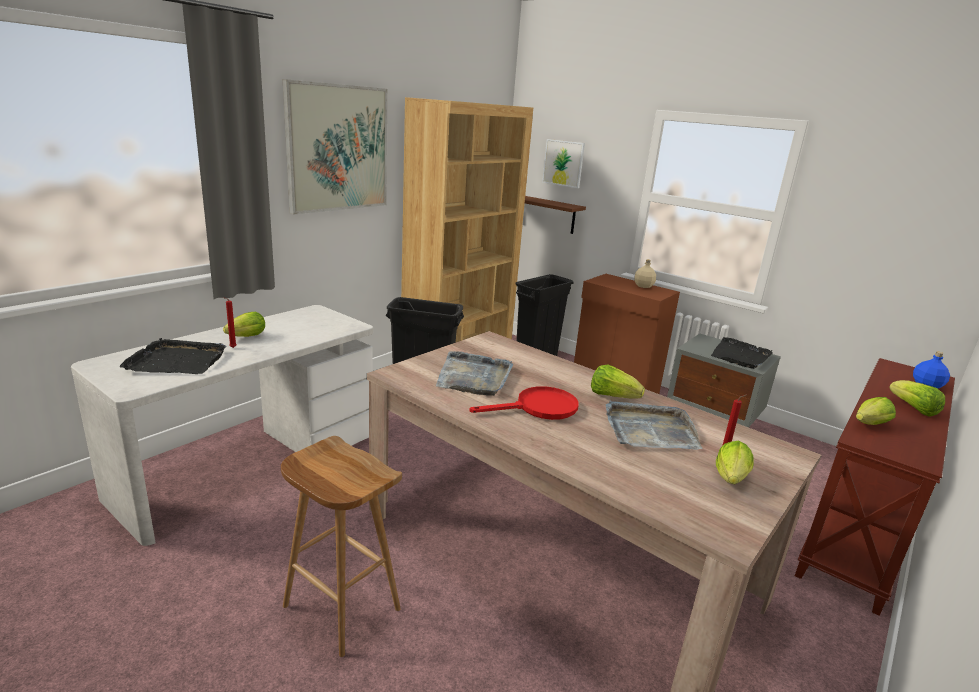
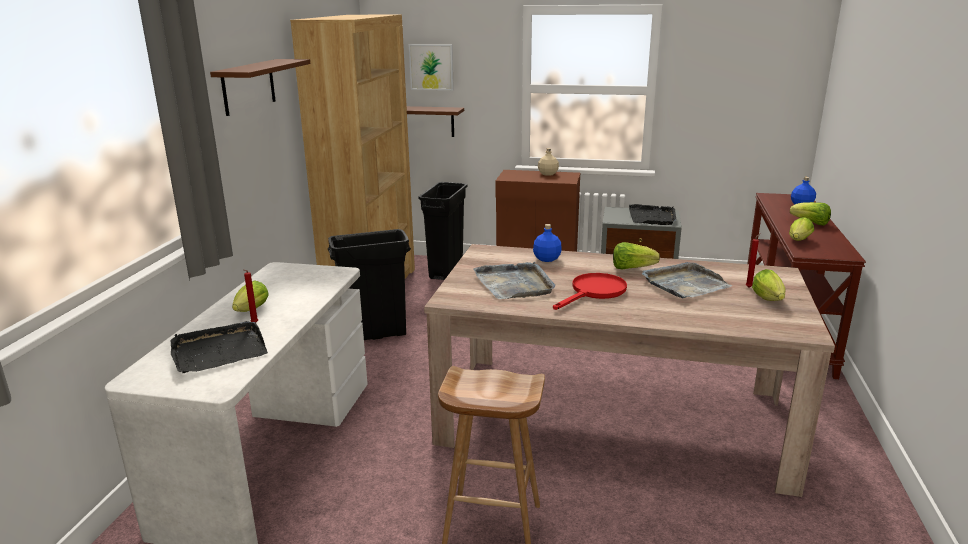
camera: 25 degrees left, 0 degrees up
picture [283,79,387,215] -> brown shelf [210,59,310,116]
none -> blue bottle [533,224,562,262]

